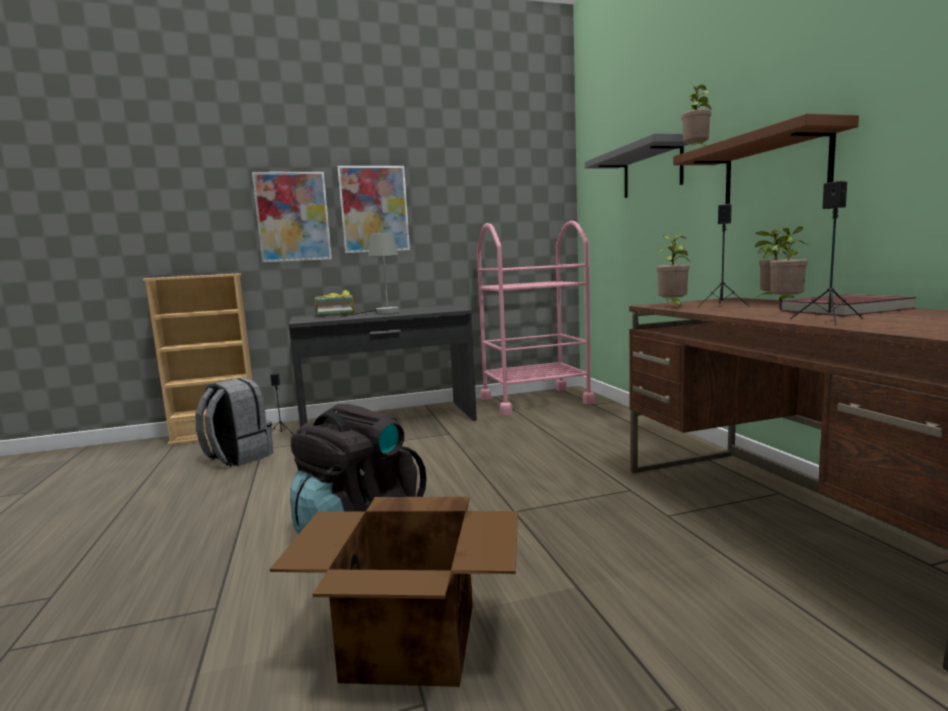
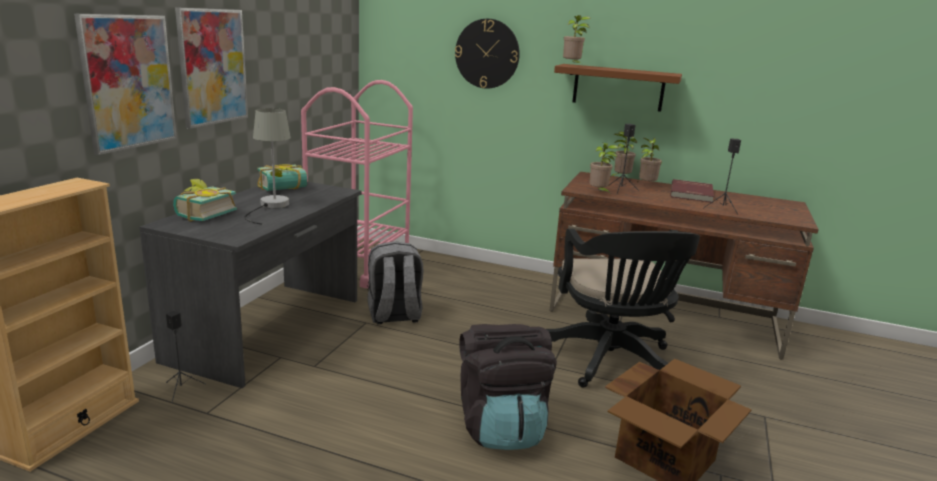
camera: 55 degrees left, 10 degrees up
grey backpack [196,377,273,467] -> grey backpack moved to [367,241,423,324]
grey shelf [584,133,689,198] -> wall clock [455,19,520,89]
none -> book [257,164,307,191]
none -> black office chair [547,229,700,388]

